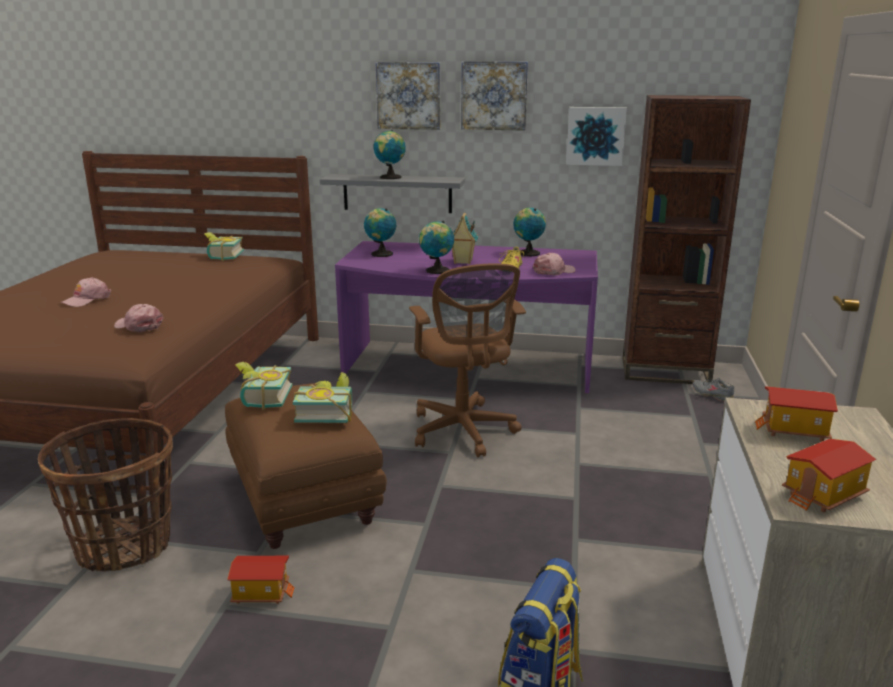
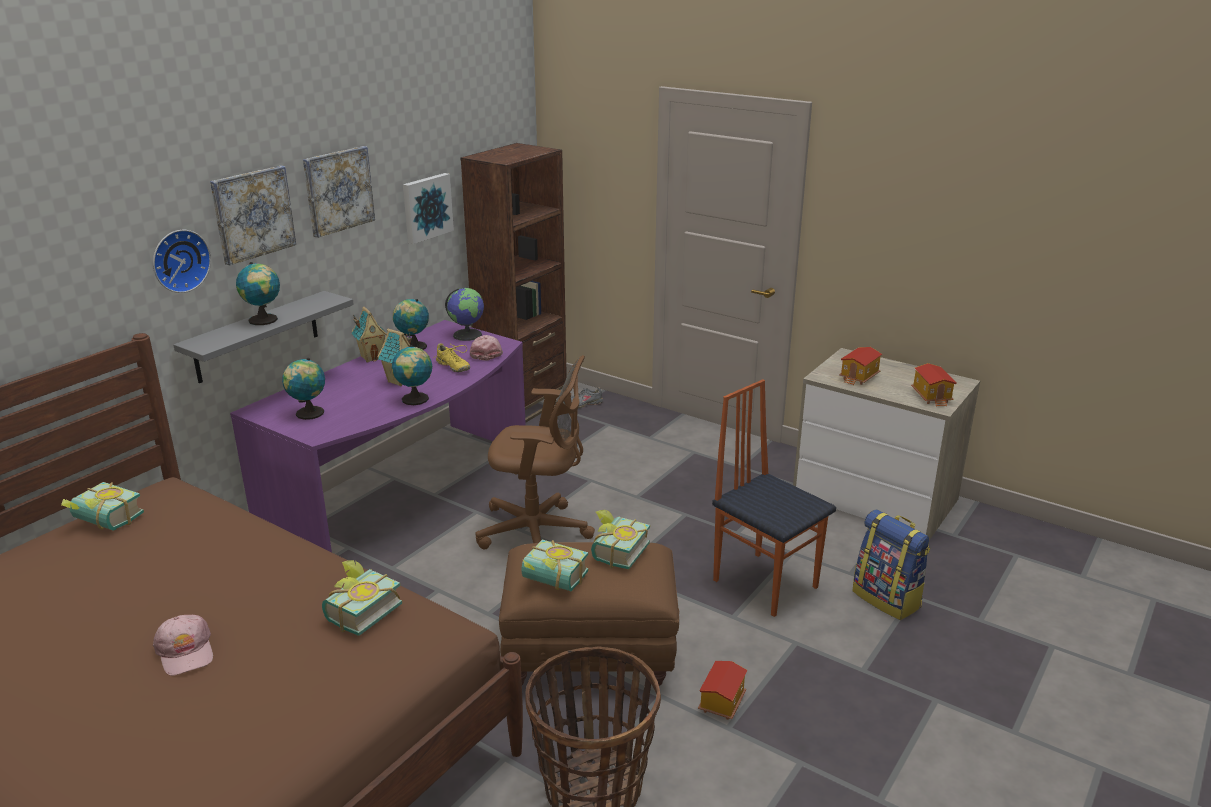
camera: 65 degrees left, 5 degrees up
pink cap [114,304,163,332] -> book [322,560,402,636]
none -> wall clock [153,230,211,293]
none -> toy house [351,307,387,363]
none -> globe [445,288,484,341]
none -> chair [712,379,836,617]

